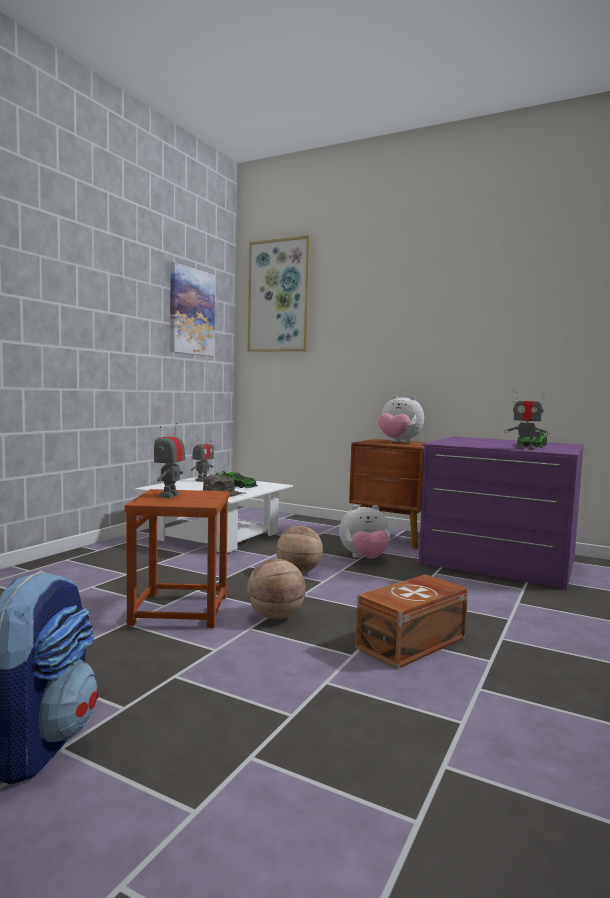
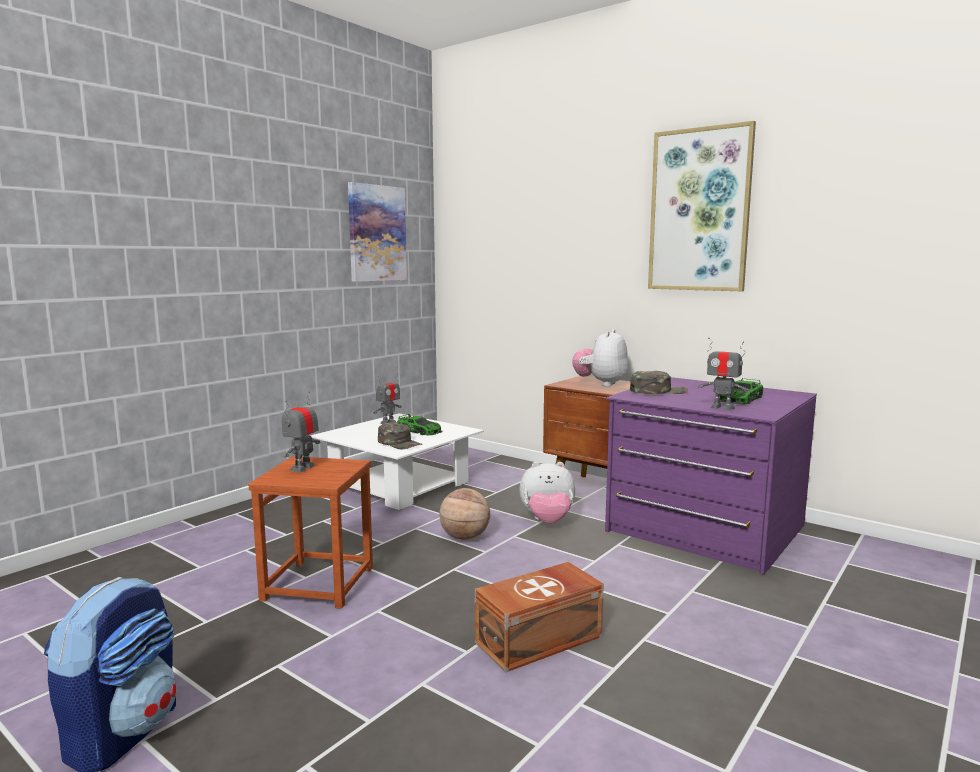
camera: 10 degrees right, 5 degrees up
basketball [247,559,306,619] -> none
picture [248,235,311,352] -> picture moved to [648,121,756,291]
plush toy [378,395,424,443] -> plush toy turned 75 degrees clockwise [572,329,628,387]
none -> green cap [630,371,688,394]

